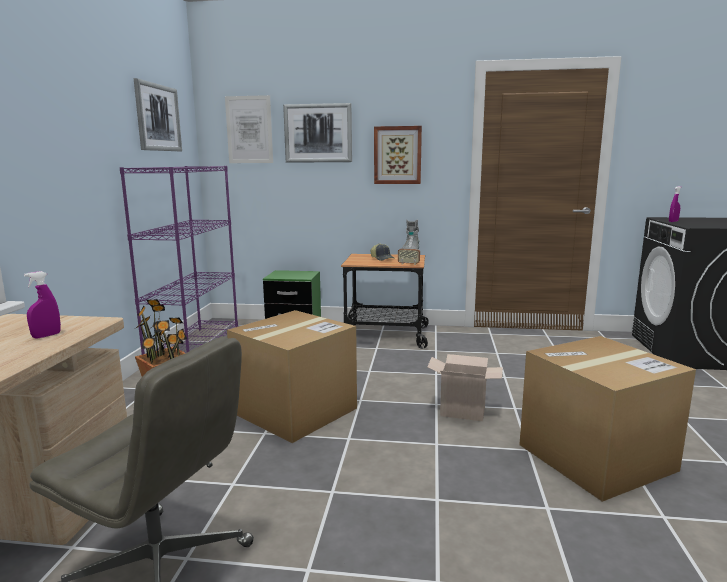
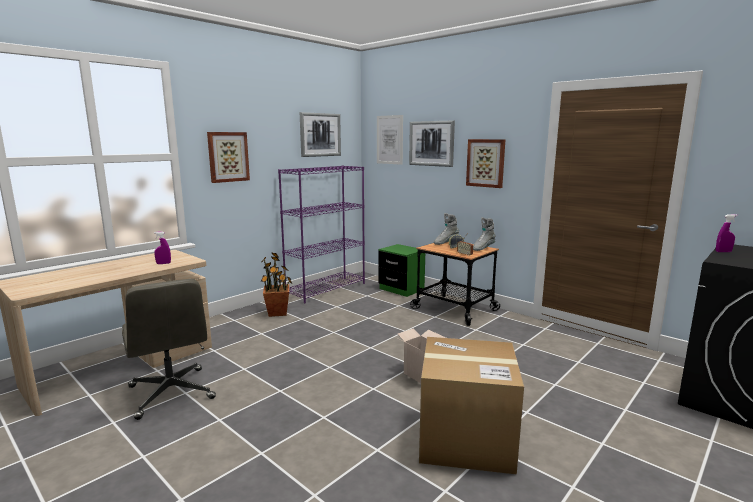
camera: 35 degrees right, 0 degrees up
cardboard box [227,310,357,443] -> none
none -> picture [207,132,250,183]
none -> grey boot [434,213,459,245]

